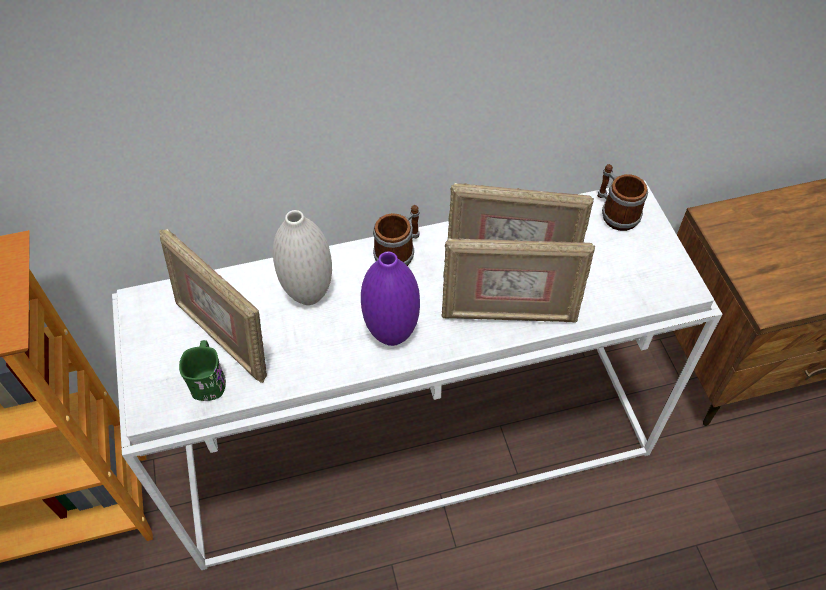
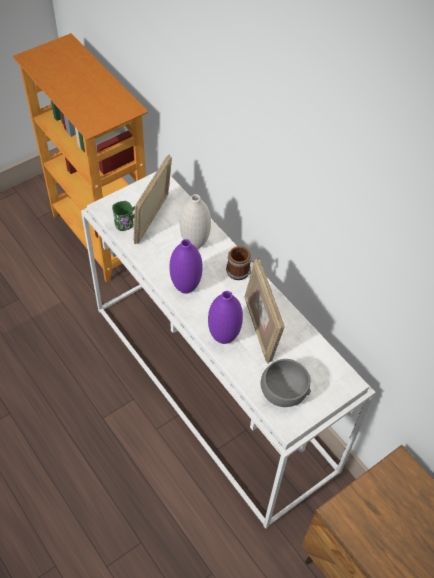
camera: 65 degrees right, 0 degrees up
picture frame [441,238,595,322] -> purple vase [208,291,243,344]
mug [597,164,648,231] -> none
none -> grey bowl [260,359,311,407]

